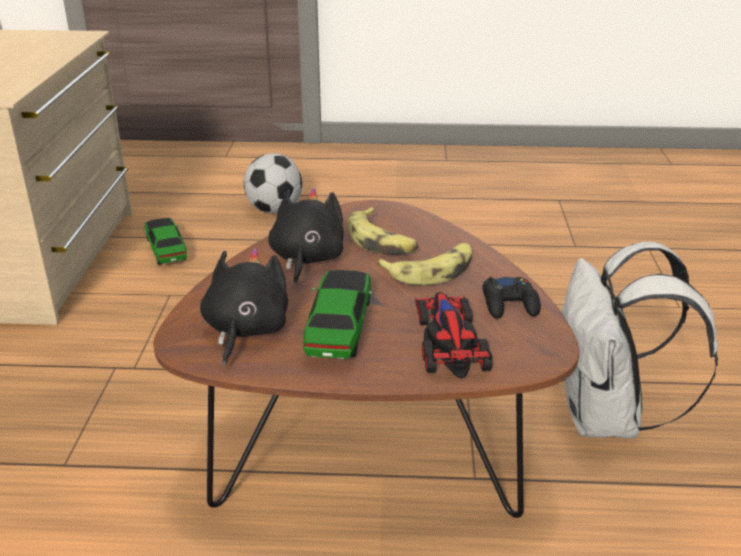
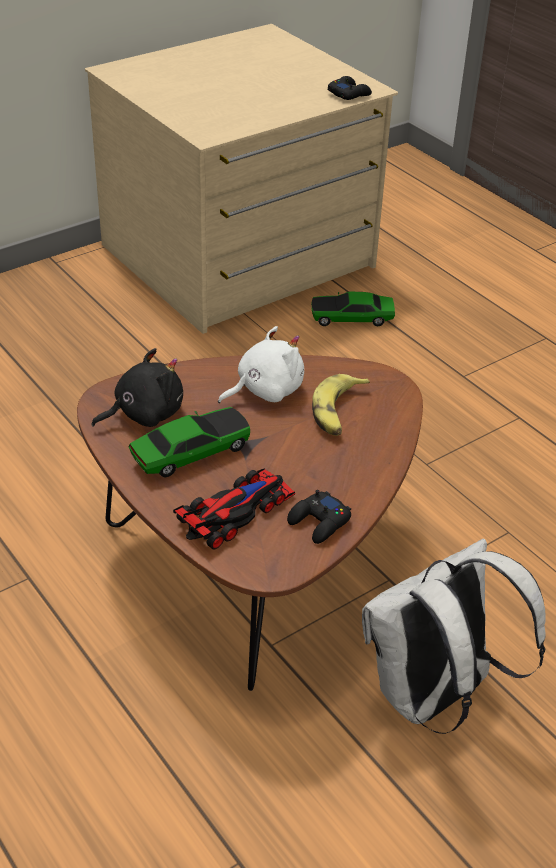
camera: 50 degrees right, 10 degrees up
toy car [144,218,187,265] -> toy car turned 120 degrees counterclockwise [311,291,395,326]
football [244,153,302,213] -> none
black plush toy [268,188,344,284] -> white plush toy [218,326,304,403]
banana [377,243,472,285] -> none
none -> black game controller [328,76,372,100]

